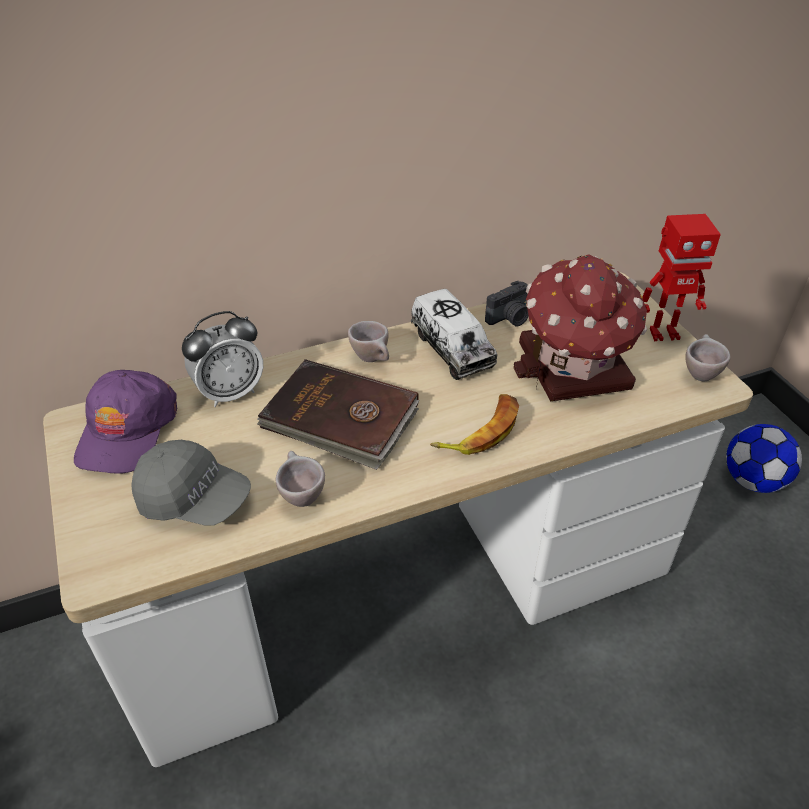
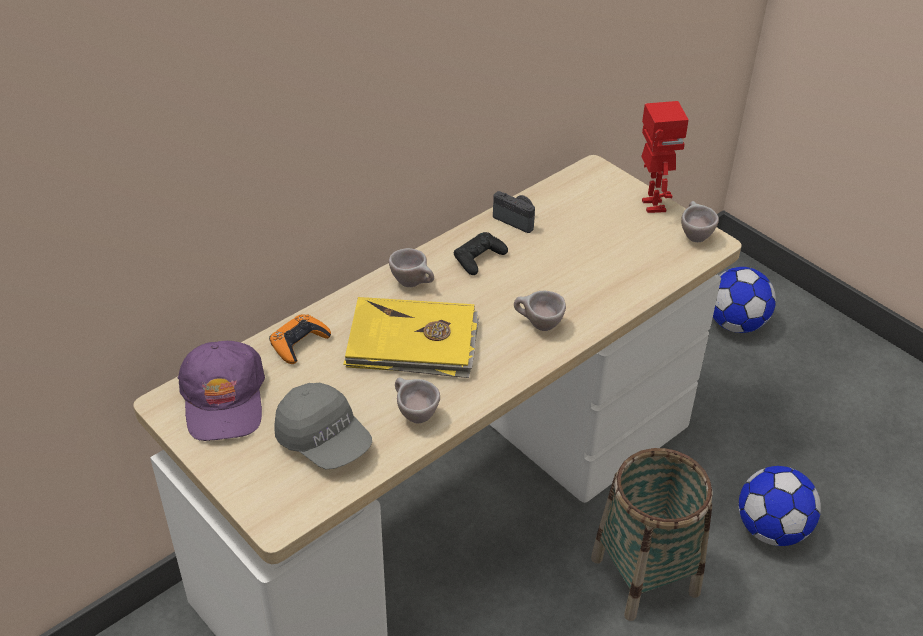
camera: 20 degrees left, 0 degrees up
grey cap [131,440,251,525] -> grey cap turned 45 degrees clockwise [275,383,372,469]
alarm clock [182,311,263,407] -> orange game controller [269,314,331,364]
brown book [257,359,419,470] -> yellow book [343,297,479,378]
toy truck [411,289,497,380] -> black game controller [454,232,508,275]
banana [430,394,519,455] -> beige cup [514,291,566,331]
camera [485,281,529,327] -> camera turned 90 degrees counterclockwise [493,191,535,233]
toy house [513,254,647,402] -> none
toy robot [642,214,721,341] -> toy robot turned 75 degrees counterclockwise [641,101,689,213]
none -> basket [591,448,713,621]
none -> football [739,466,821,546]

